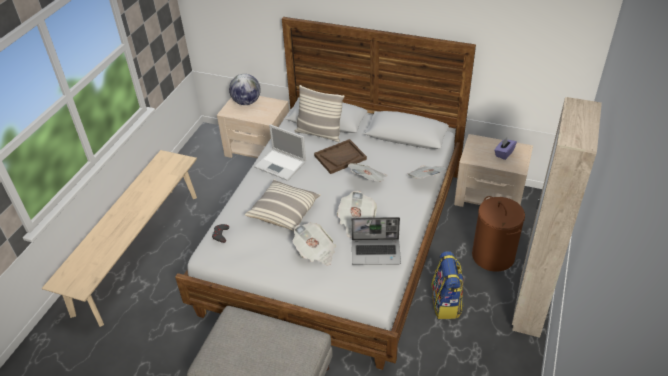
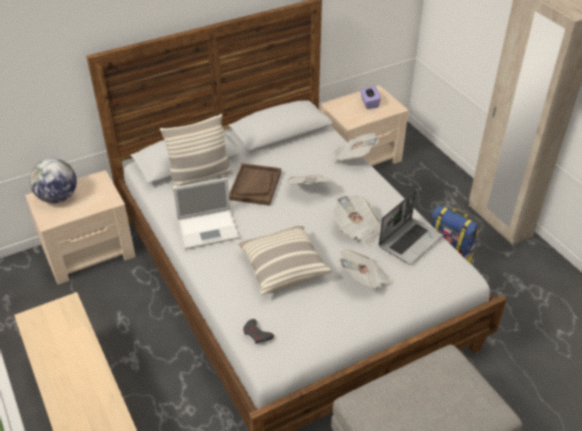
camera: 50 degrees left, 0 degrees up
brown laundry basket [472,196,525,272] -> none

